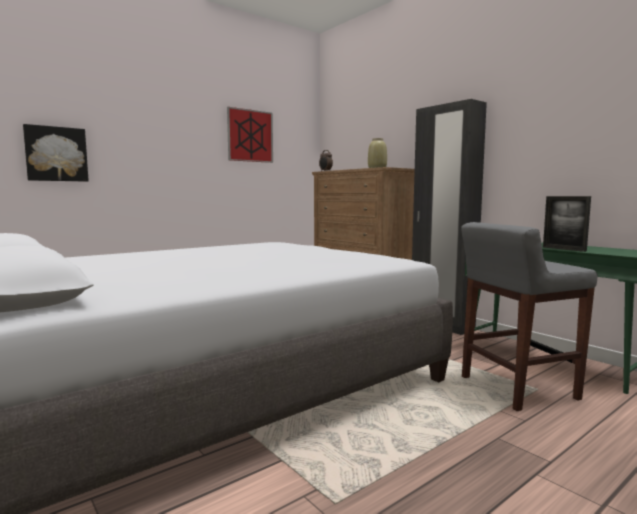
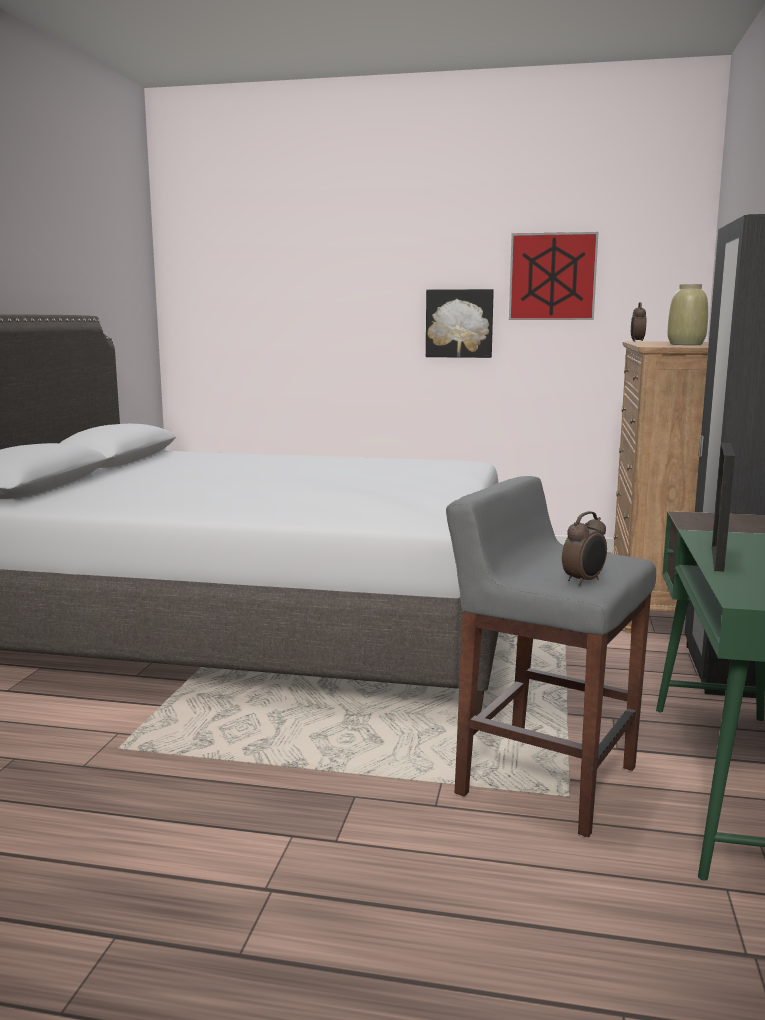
camera: 50 degrees right, 5 degrees up
picture [23,124,89,182] -> picture moved to [426,289,494,358]
none -> alarm clock [562,511,607,586]

